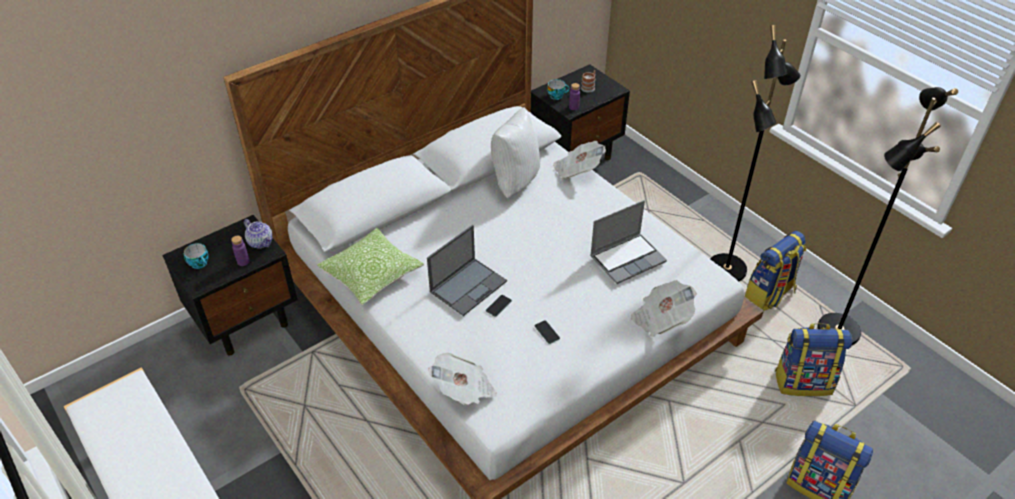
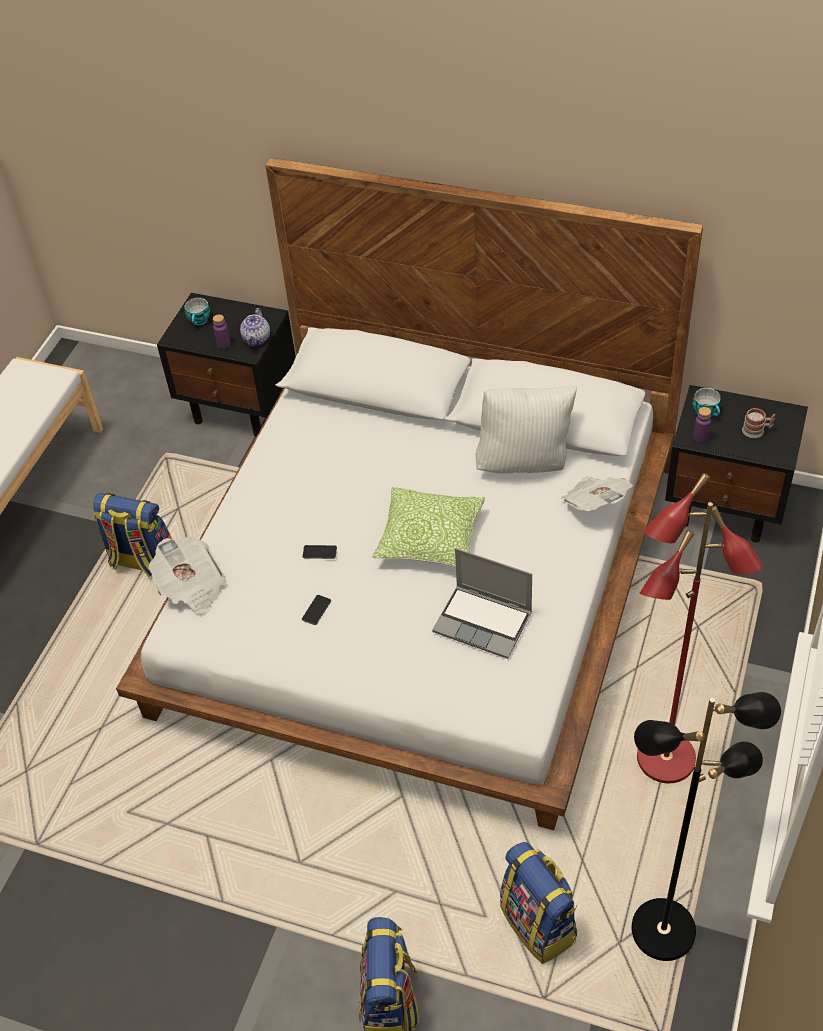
camera: 60 degrees right, 5 degrees up
pillow [317,228,424,305] -> pillow moved to [372,487,485,567]
laptop [427,225,507,316] -> none
newspaper [631,280,697,337] -> none
black floor lamp [710,25,801,281] -> red floor lamp [637,473,763,783]
backpack [745,231,806,311] -> backpack moved to [93,493,172,577]

